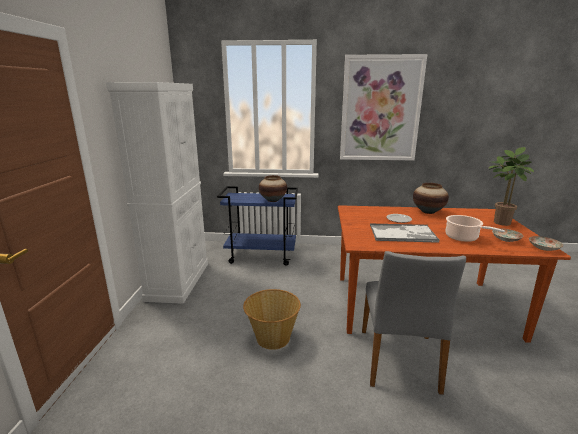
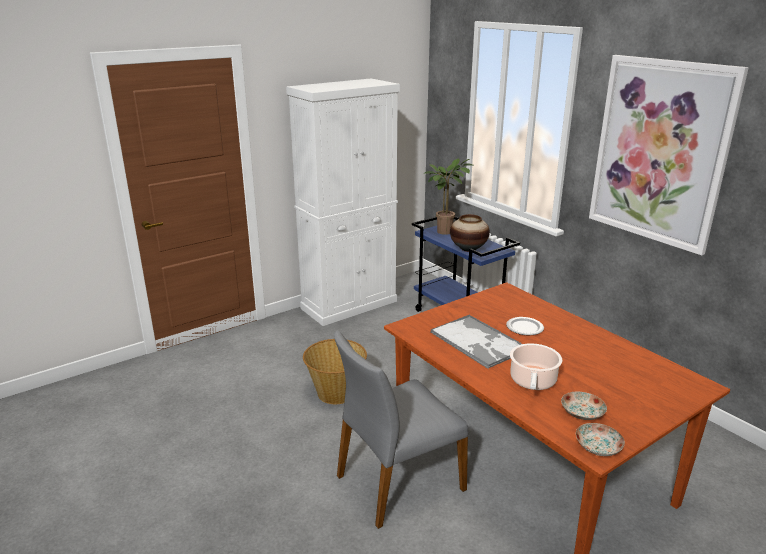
camera: 50 degrees right, 5 degrees up
vase [413,183,449,214] -> none
potted plant [489,147,534,226] -> potted plant moved to [424,159,474,235]

